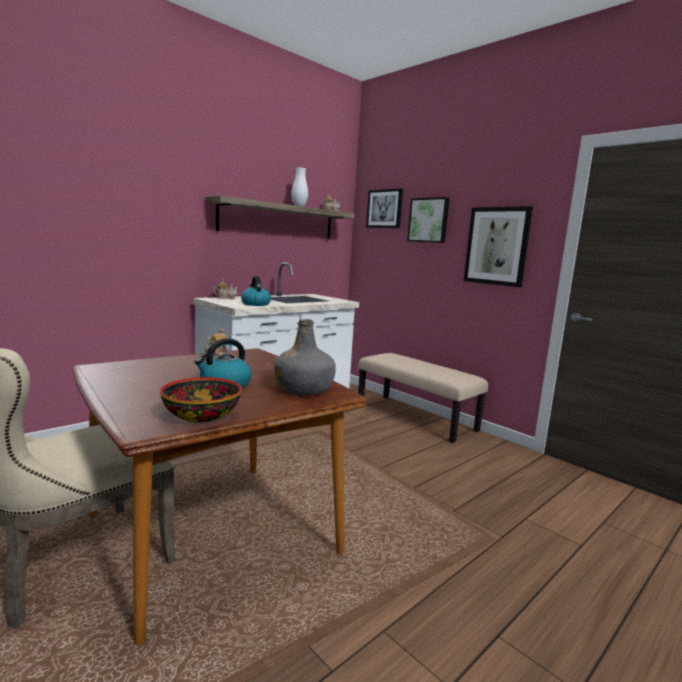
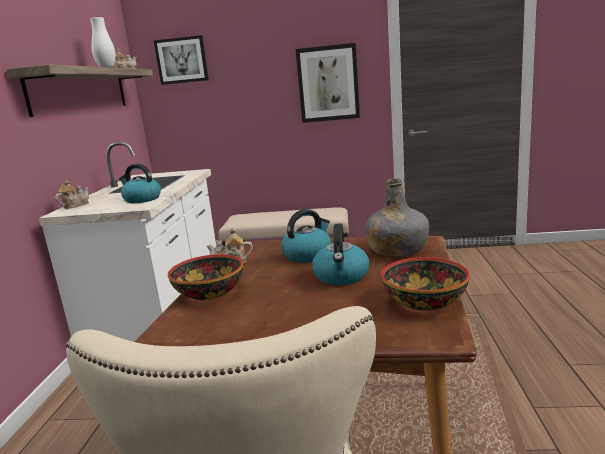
camera: 40 degrees left, 5 degrees up
picture [407,197,449,243] -> none
none -> bowl [168,254,243,300]
none -> kettle [281,209,331,263]

